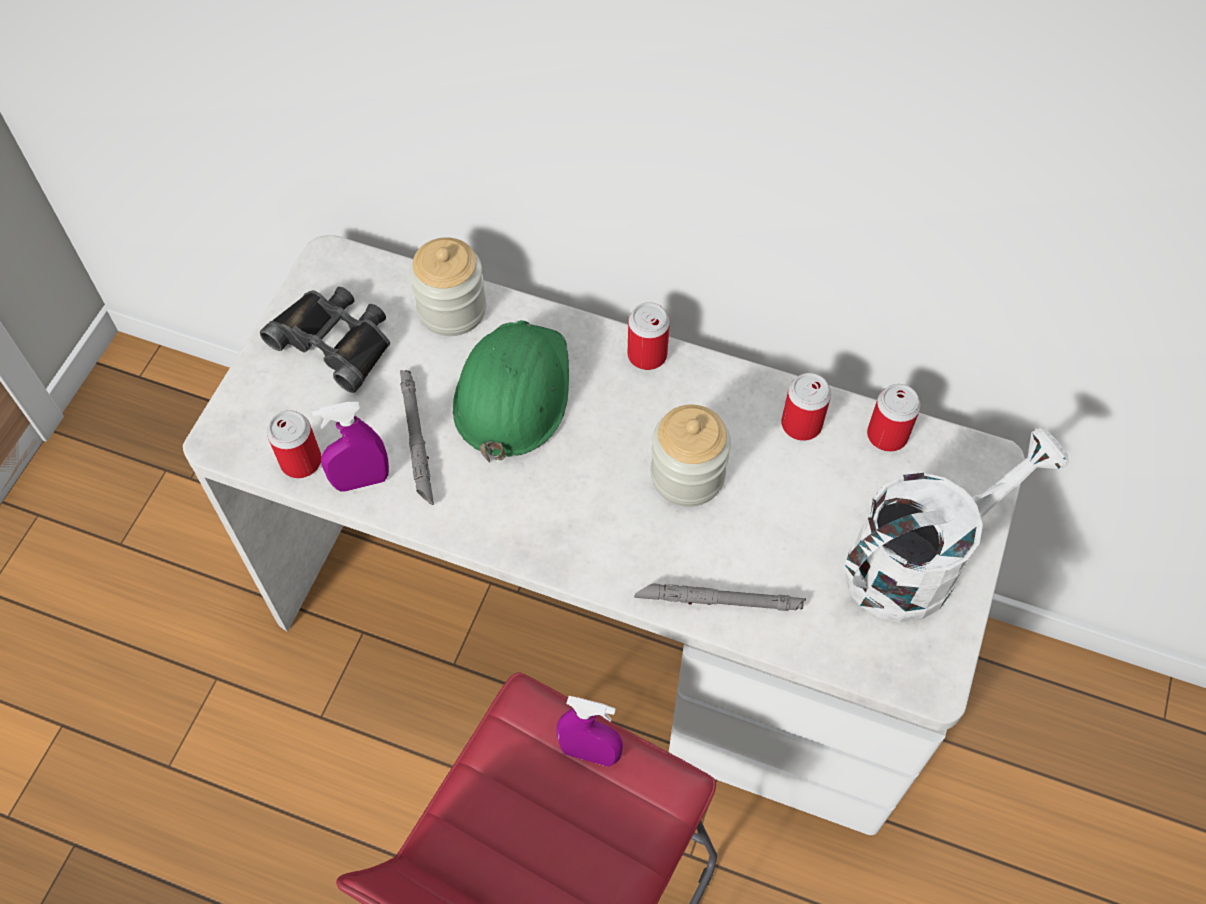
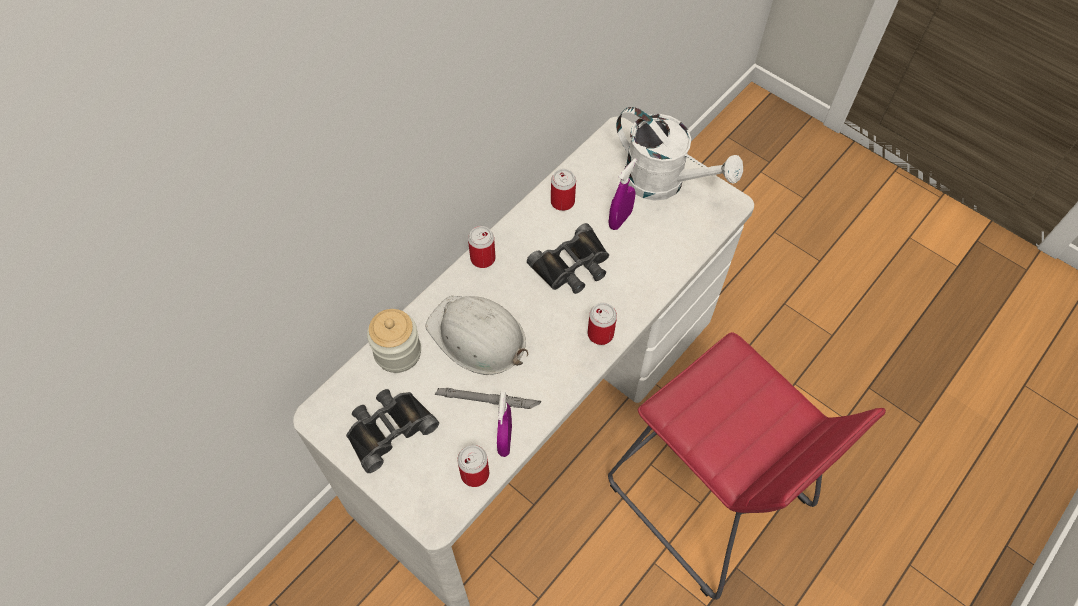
camera: 70 degrees left, 0 degrees up
green hard hat [453,320,569,463] -> white hard hat [426,296,528,375]
purple spray bottle [557,696,623,767] -> purple spray bottle moved to [609,158,637,230]
grey flashlight [634,583,806,611] -> none
jar [651,405,731,507] -> black binoculars [527,223,609,294]
white watering can [843,428,1069,623] -> white watering can turned 135 degrees clockwise [616,107,743,201]
can [867,384,921,452] -> can moved to [588,303,617,345]

